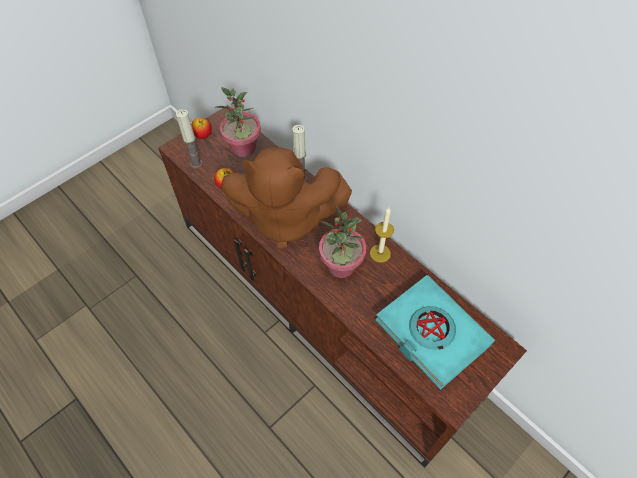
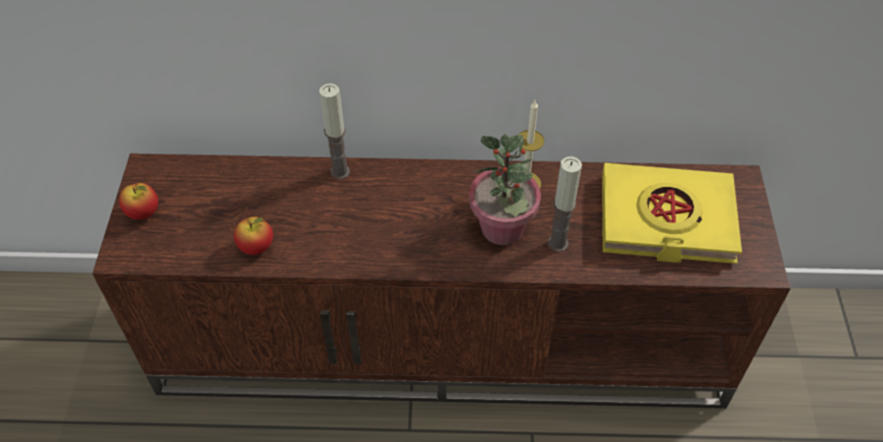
camera: 45 degrees left, 5 degrees down
candle [176,109,202,168] -> candle moved to [548,156,582,252]
potted plant [215,87,261,157] -> none
brown plush toy [220,147,352,249] -> none
turquoise book [375,275,495,390] -> yellow book [602,163,742,264]

